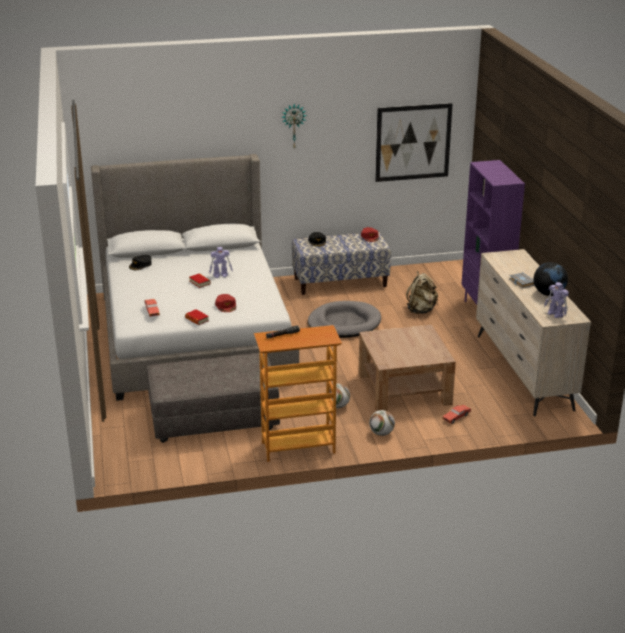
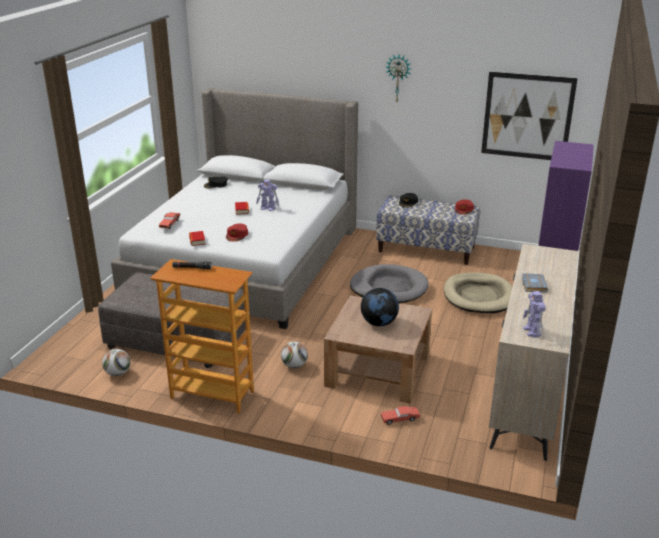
camera: 30 degrees right, 0 degrees up
football [369,410,395,436] -> football moved to [102,349,131,376]
beige backpack [406,271,438,314] -> beige dog bed [444,272,512,313]
globe [534,262,568,296] -> globe moved to [361,288,399,326]

